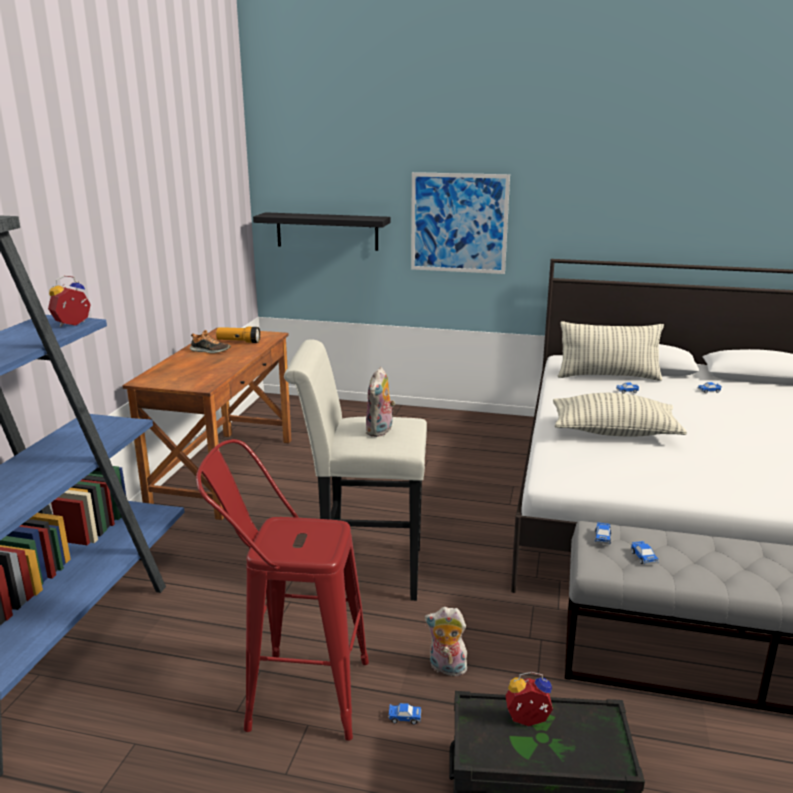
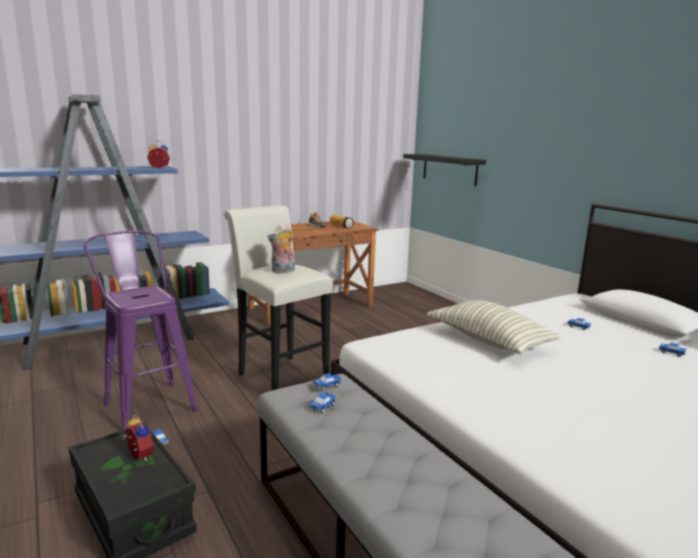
camera: 45 degrees right, 5 degrees down
red stool [196,439,369,741] -> purple stool [83,231,197,430]
picture [411,172,510,274] -> none
plush toy [425,607,467,676] -> none
pillow [558,321,664,381] -> none

